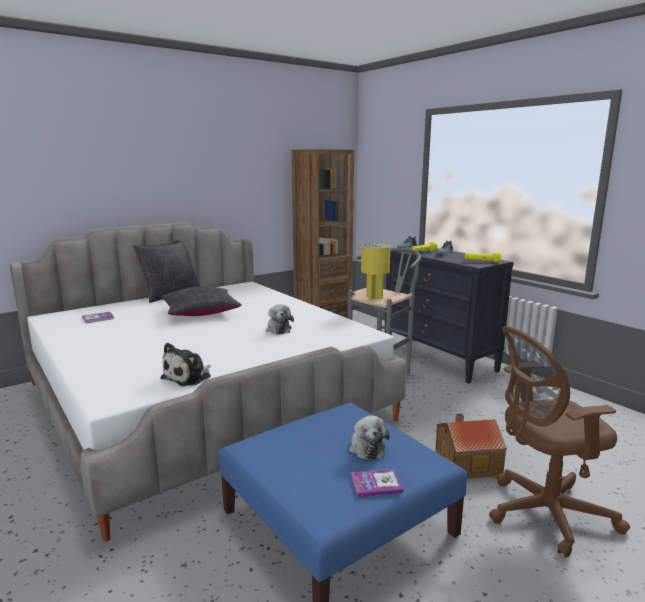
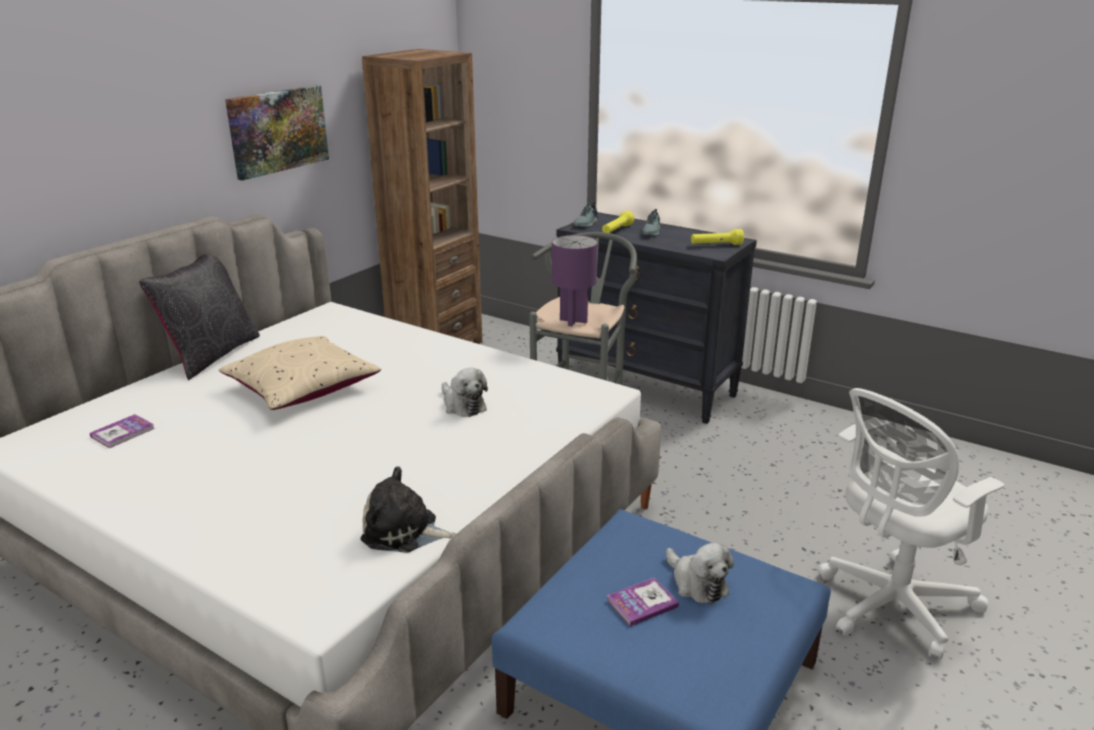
camera: 20 degrees left, 10 degrees up
black pillow [160,286,242,316] -> beige pillow [219,336,382,410]
plush toy [160,343,211,386] -> plush toy turned 90 degrees clockwise [361,466,456,553]
book [351,469,403,497] -> book moved to [607,578,679,627]
yellow table lamp [361,243,391,300] -> purple table lamp [552,235,598,326]
toy house [435,413,507,479] -> none
brown office chair [489,326,630,558] -> white office chair [818,388,1005,660]
none -> picture [225,85,329,181]

